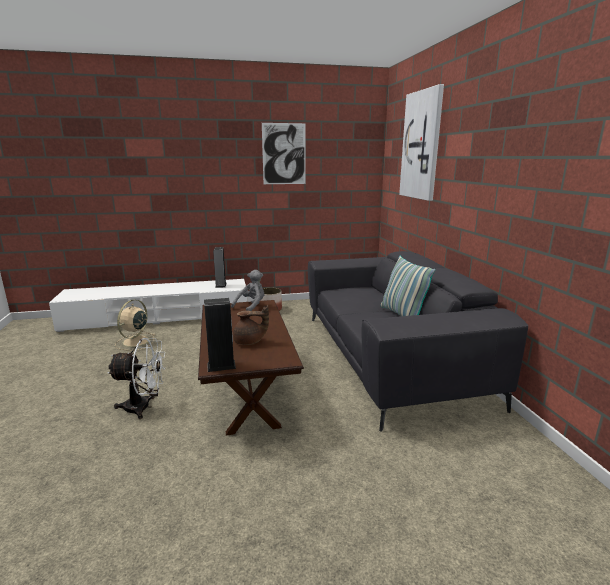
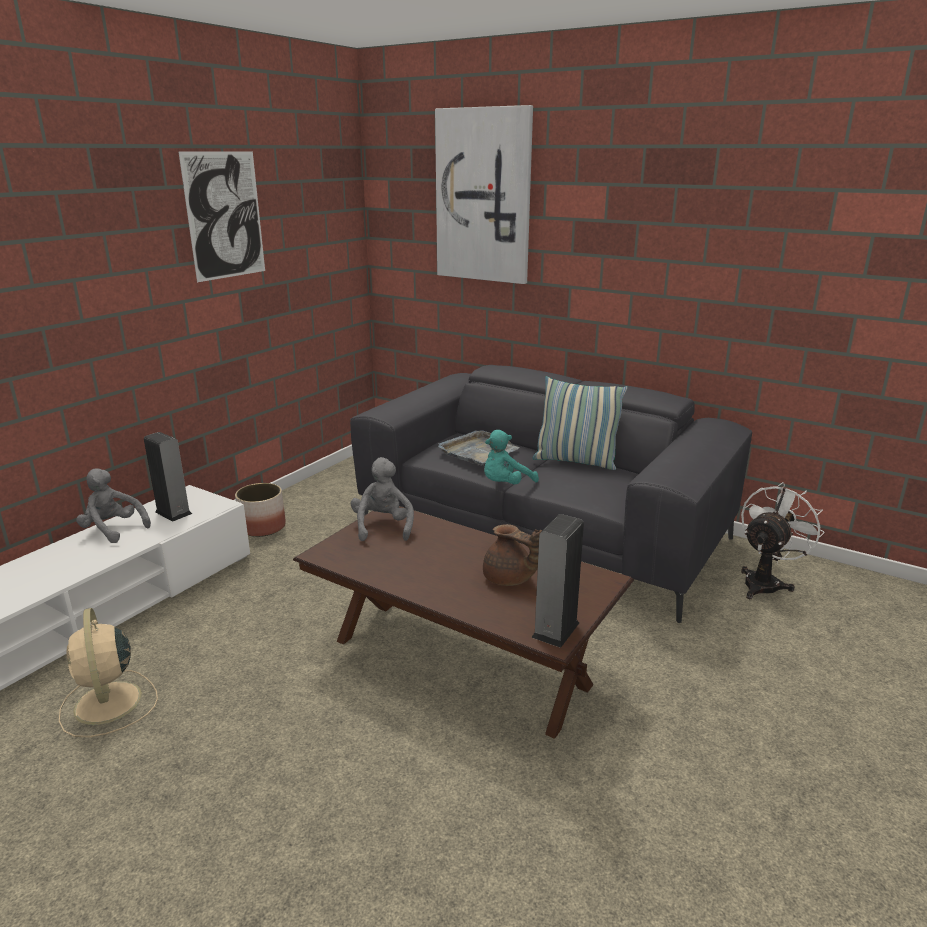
camera: 45 degrees left, 5 degrees up
white fan [107,338,166,419] -> white fan moved to [741,482,825,599]
brown teapot [233,305,269,345] -> brown teapot turned 90 degrees clockwise [483,524,542,586]
none -> grey plush toy [76,469,151,543]
none -> grey tray [438,430,520,465]
none -> turquoise plush toy [484,430,539,485]

